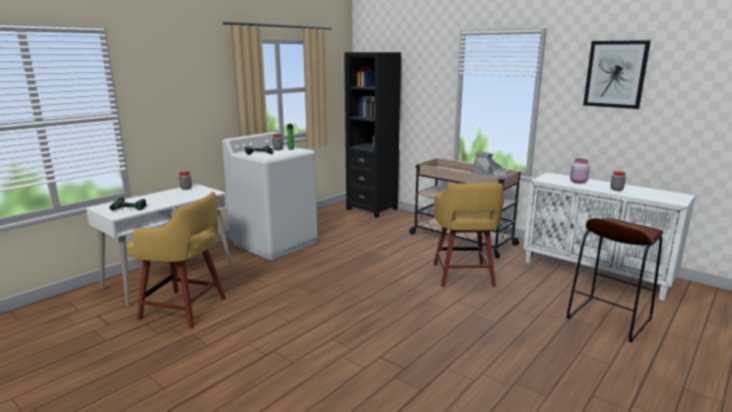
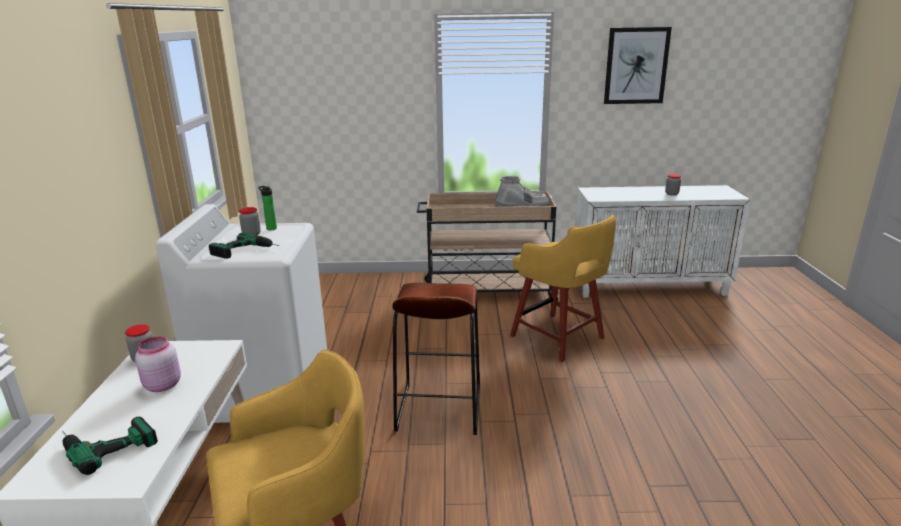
camera: 40 degrees left, 5 degrees up
black bookcase [344,52,401,218] -> none
brown stool [566,218,663,343] -> brown stool moved to [392,283,480,435]
pink jar [570,159,590,184] -> pink jar moved to [135,336,181,392]

